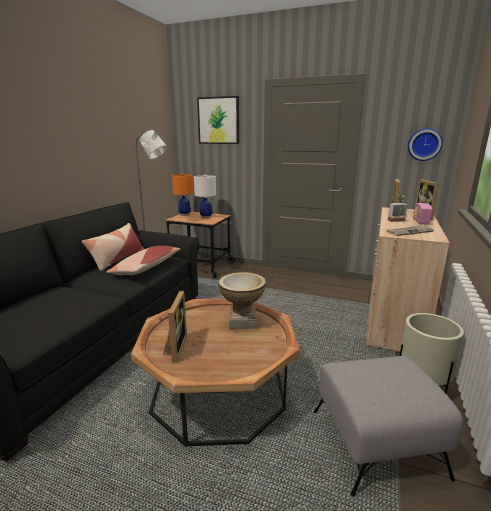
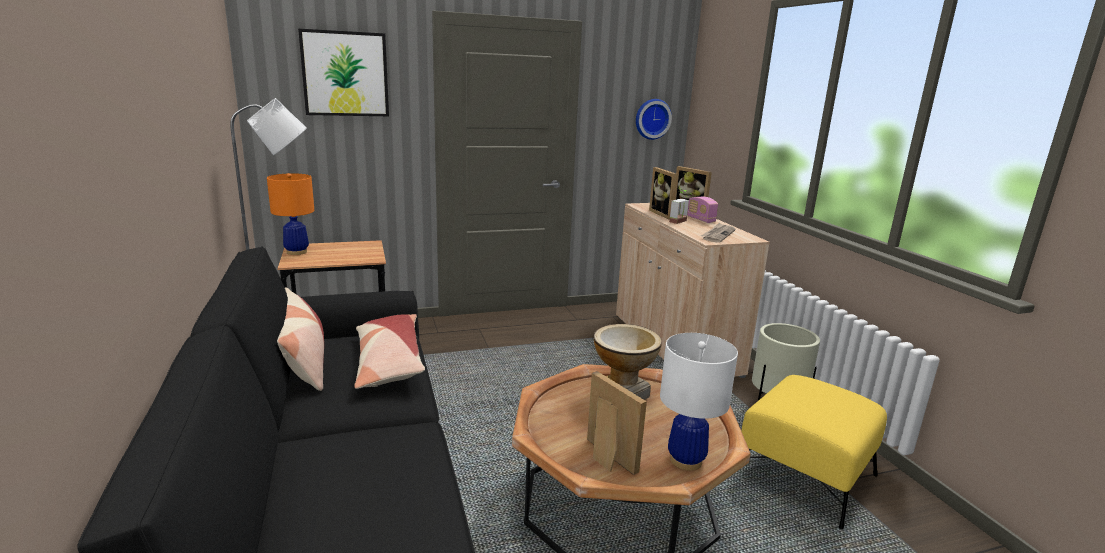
camera: 40 degrees left, 0 degrees up
white table lamp [194,174,216,218] -> white table lamp moved to [660,333,738,471]
grey ottoman [314,356,463,497] -> yellow ottoman [741,375,887,529]

